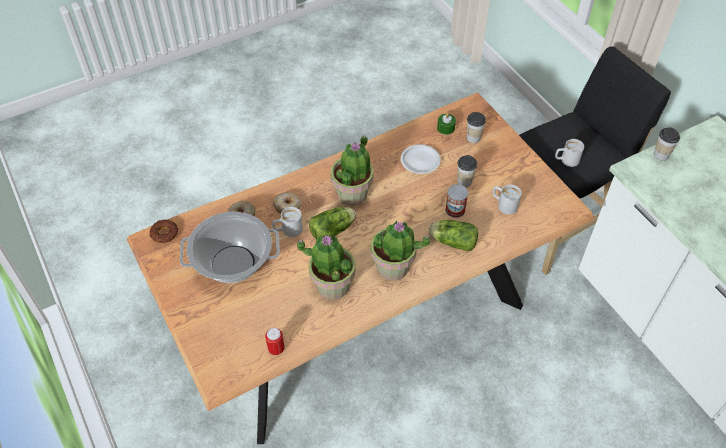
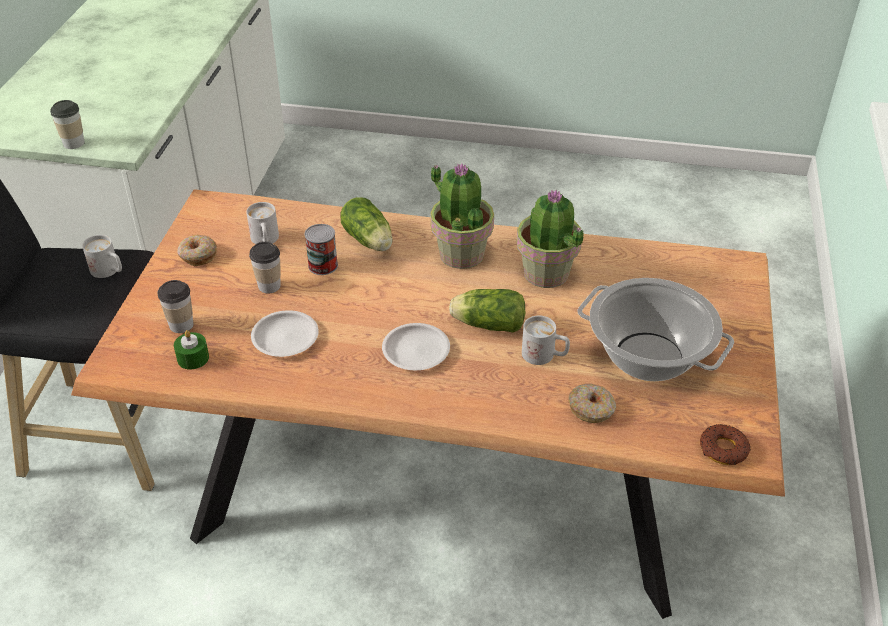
camera: 140 degrees left, 10 degrees down
can [265,328,285,355] -> none
donut [273,192,301,214] -> donut moved to [177,235,217,266]
potted plant [331,135,374,206] -> white plate [382,323,450,370]

